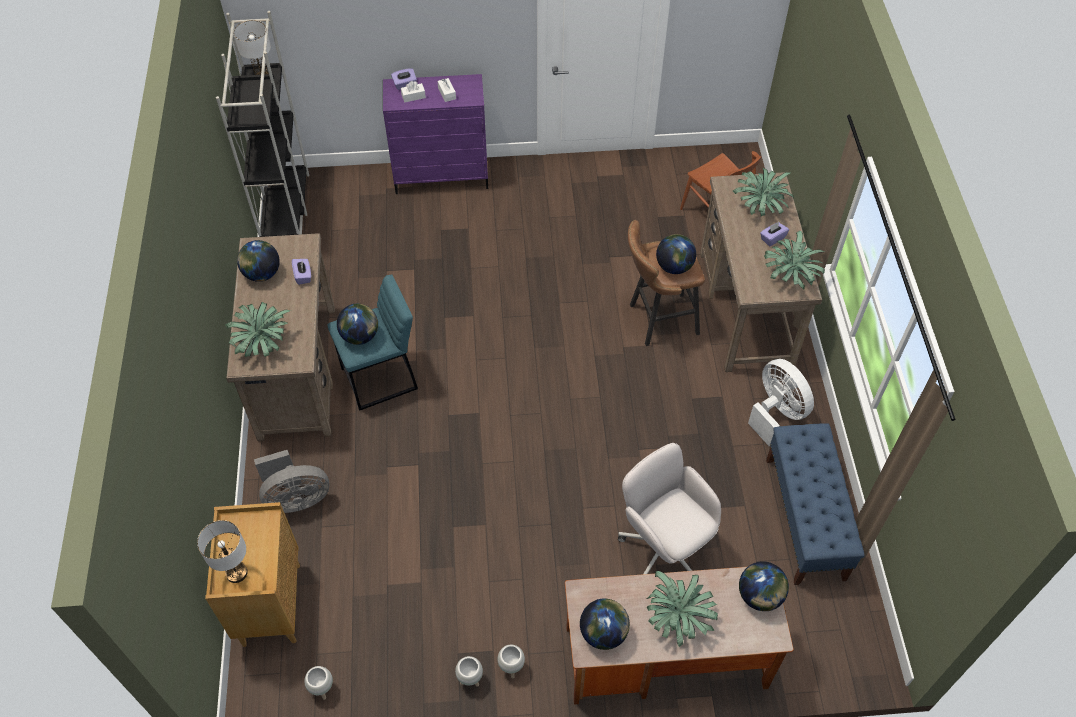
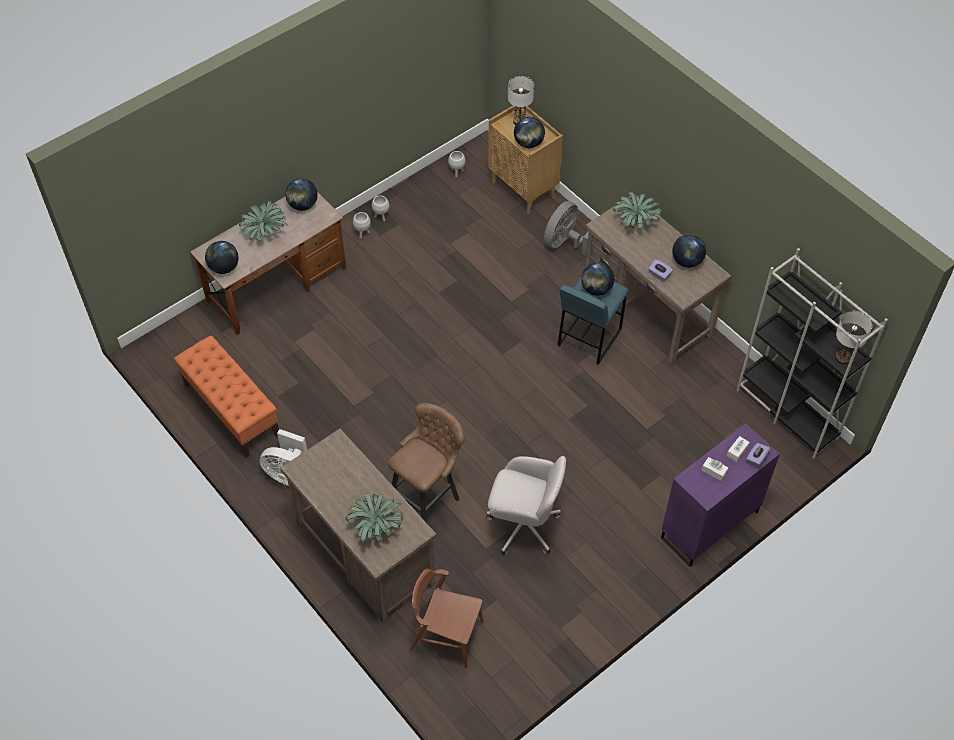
camera: 145 degrees right, 0 degrees up
white office chair [618,443,721,574] -> white office chair moved to [486,456,566,555]
globe [656,234,696,274] -> globe moved to [514,117,545,148]
purple tissue box [760,222,789,246] -> none
potted plant [764,231,825,289] -> none
blue bench [766,423,865,585] -> orange bench [174,335,279,458]

